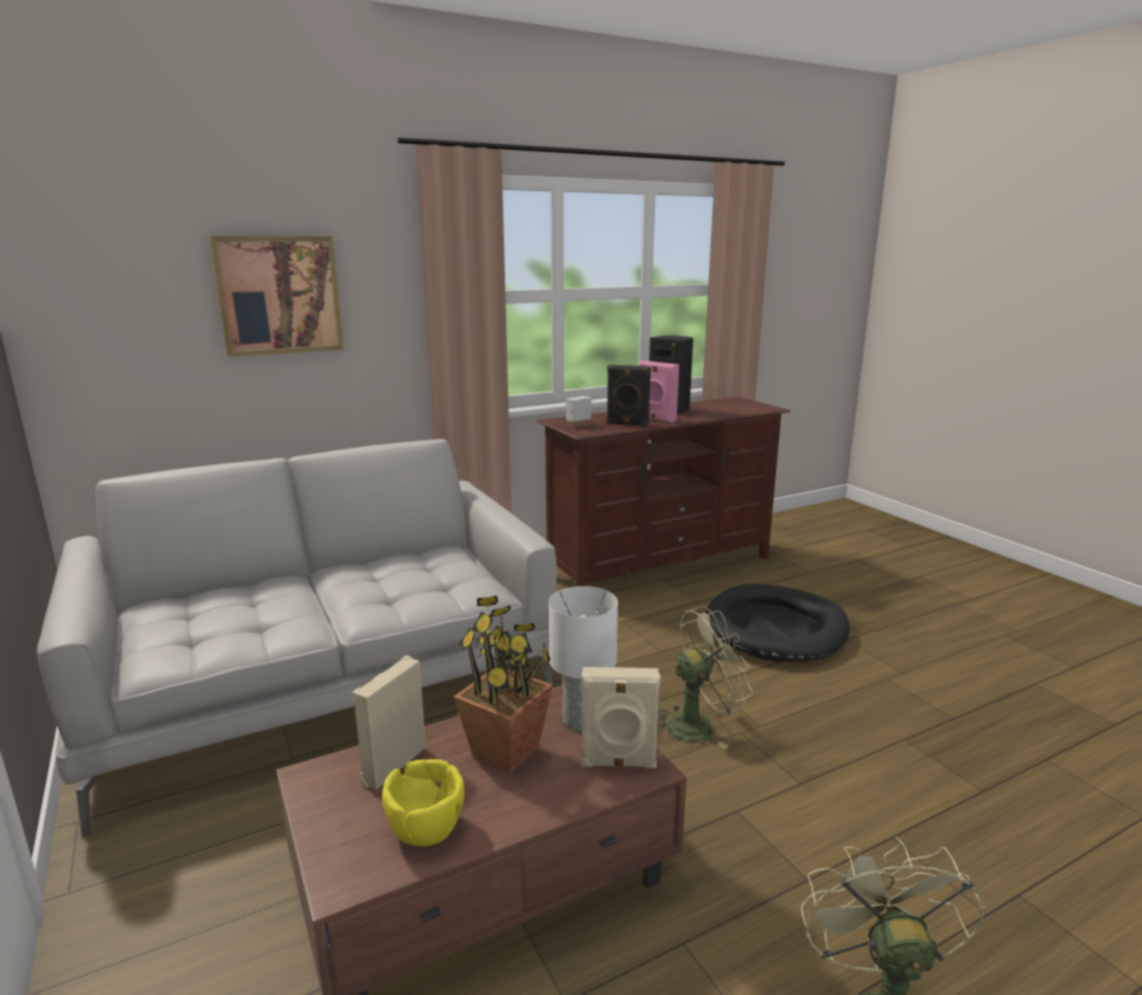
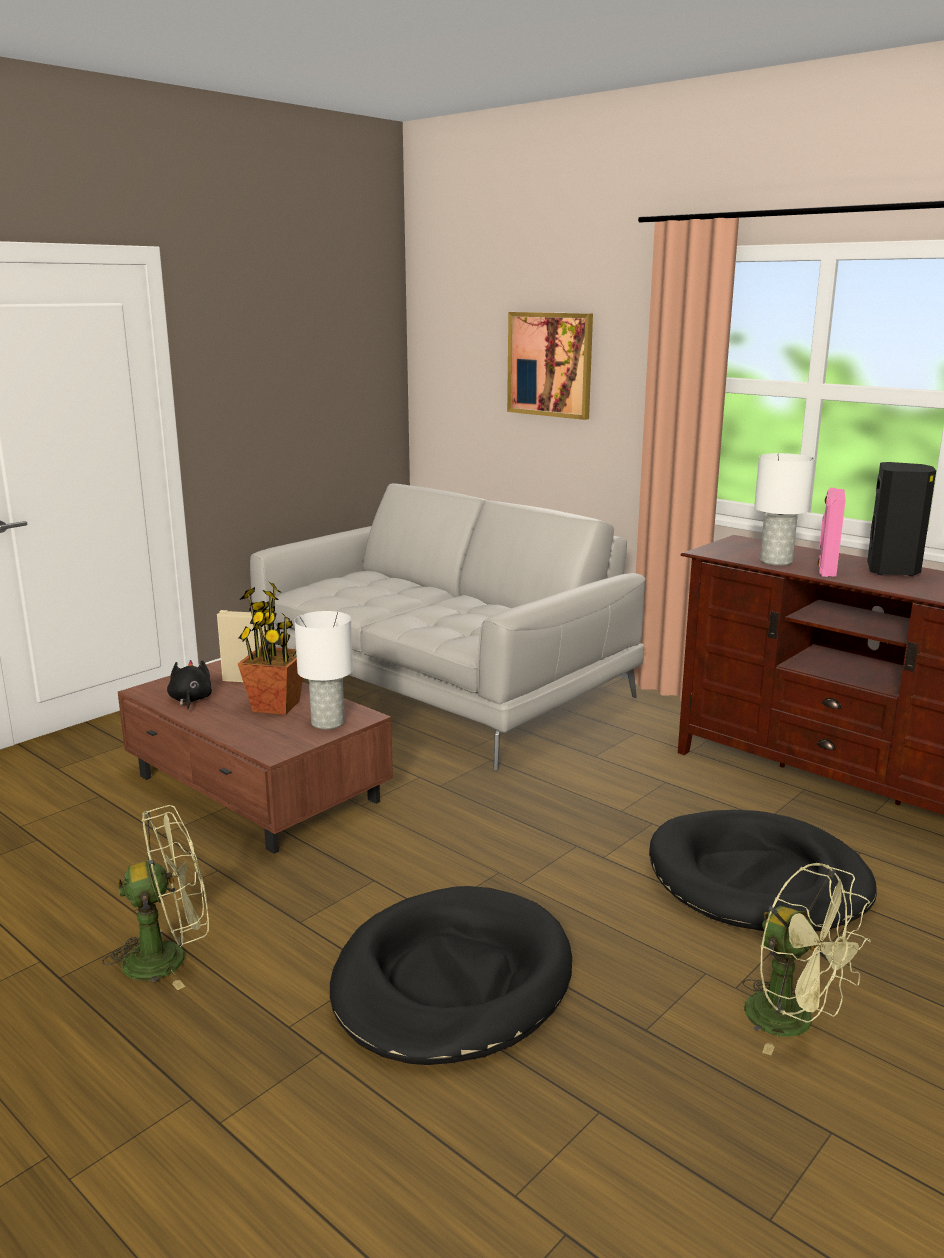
camera: 70 degrees right, 0 degrees up
yellow bowl [382,759,464,846] -> black plush toy [167,660,212,710]
potted plant [566,382,591,428] -> none
beige speaker [581,667,660,768] -> none
black speaker [606,365,651,426] -> white table lamp [754,453,815,566]
green fan [657,606,753,749] -> green fan moved to [742,863,871,1055]
none -> black dog bed [330,886,572,1065]

